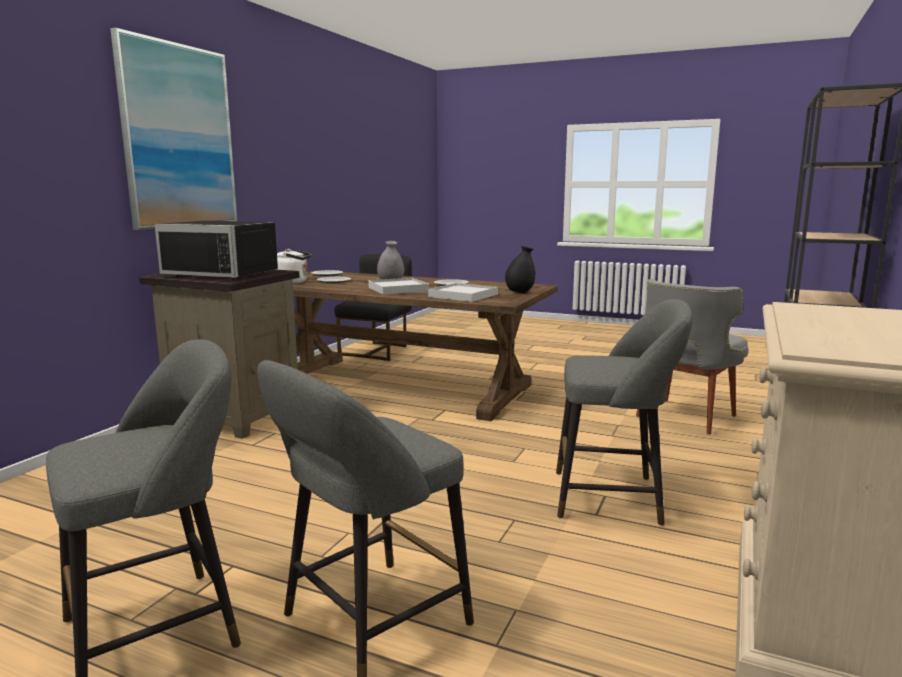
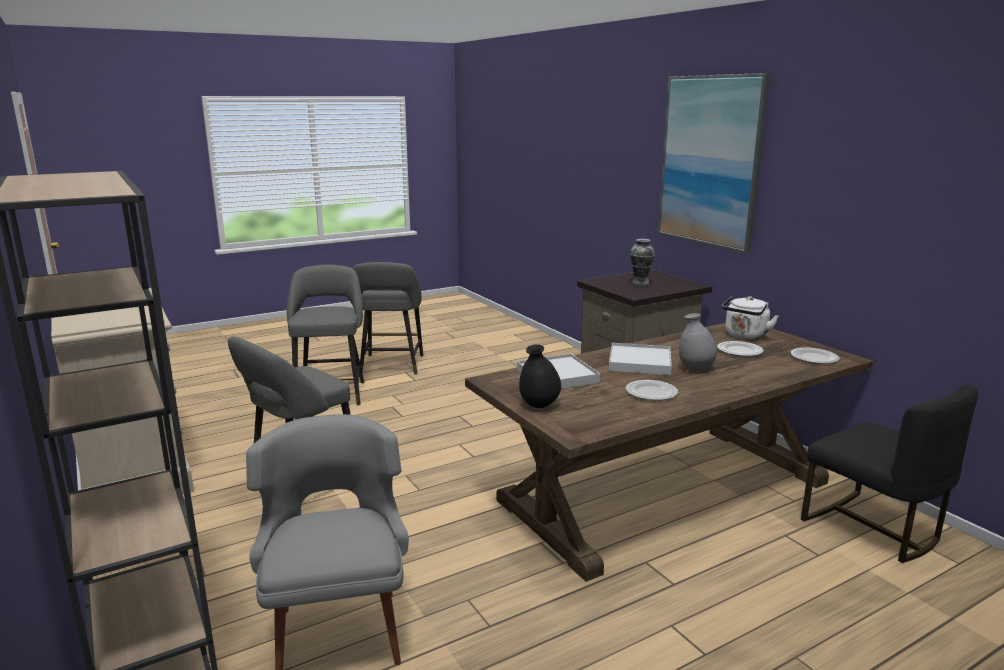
camera: 125 degrees right, 5 degrees up
black microwave [155,221,278,279] -> vase [630,239,655,286]

